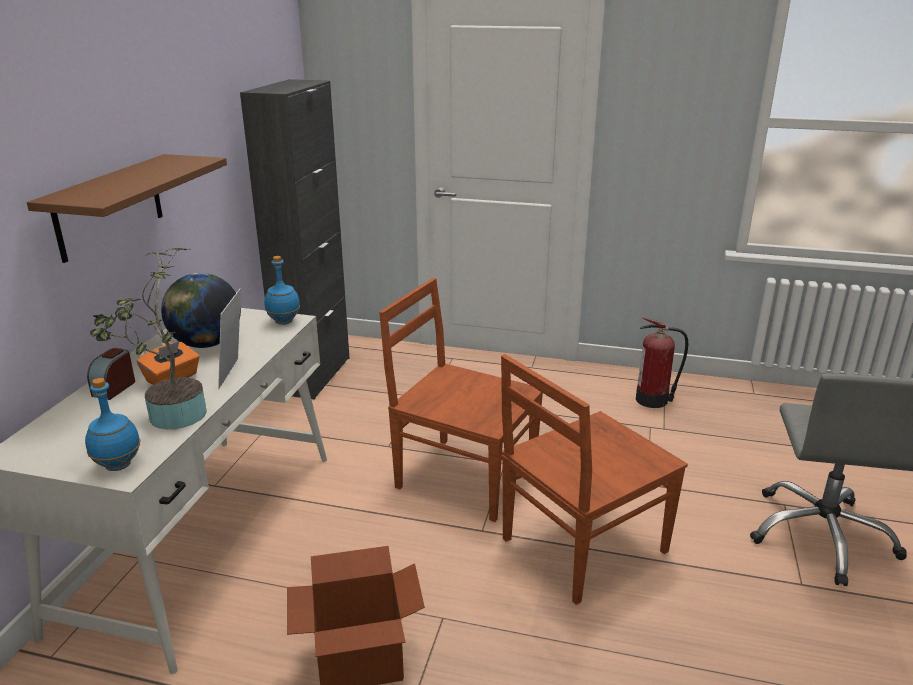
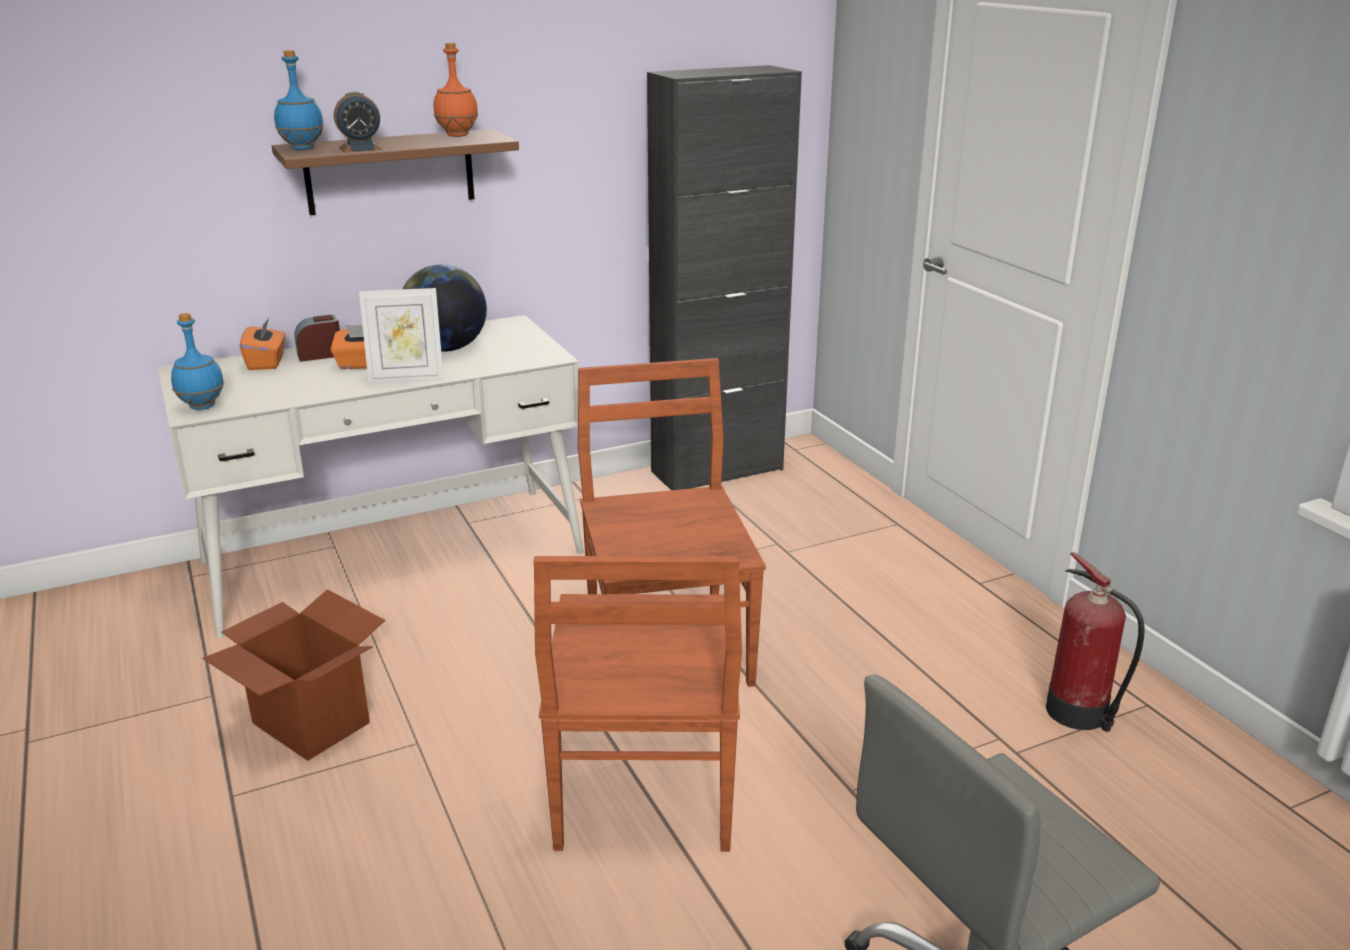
camera: 50 degrees right, 0 degrees up
potted plant [90,248,207,429] -> none
picture frame [218,288,241,389] -> picture frame turned 150 degrees counterclockwise [359,288,444,385]
blue bottle [264,256,300,325] -> blue bottle moved to [274,50,324,150]
brown chair [501,354,688,605] -> brown chair turned 105 degrees counterclockwise [533,556,742,852]
none -> orange tissue box [240,318,285,370]
none -> alarm clock [334,91,383,153]
none -> orange bottle [433,43,478,137]

